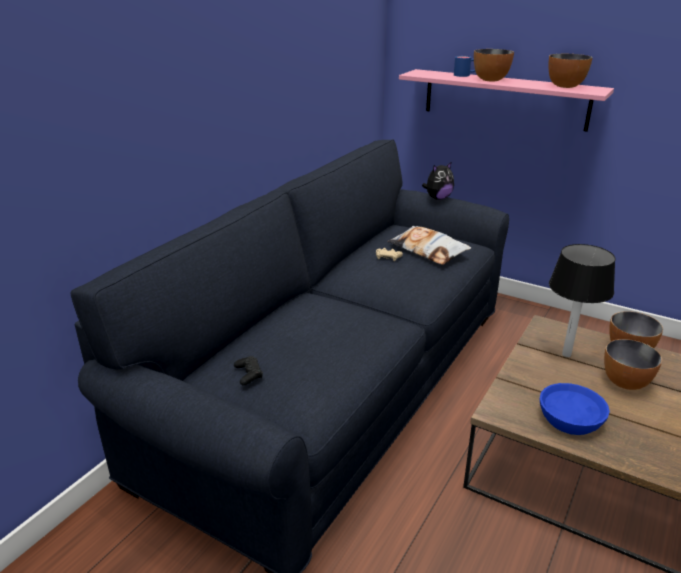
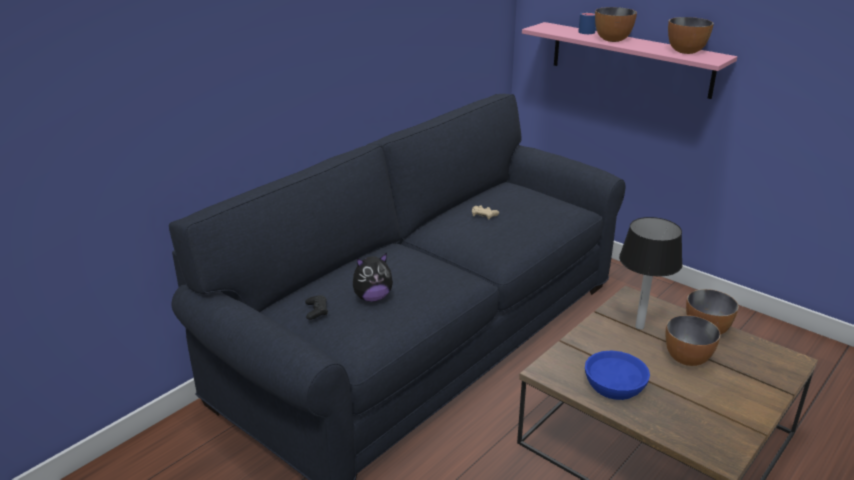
camera: 10 degrees right, 0 degrees up
pillow [387,226,471,265] -> none
plush toy [422,162,454,200] -> plush toy moved to [353,253,393,302]

